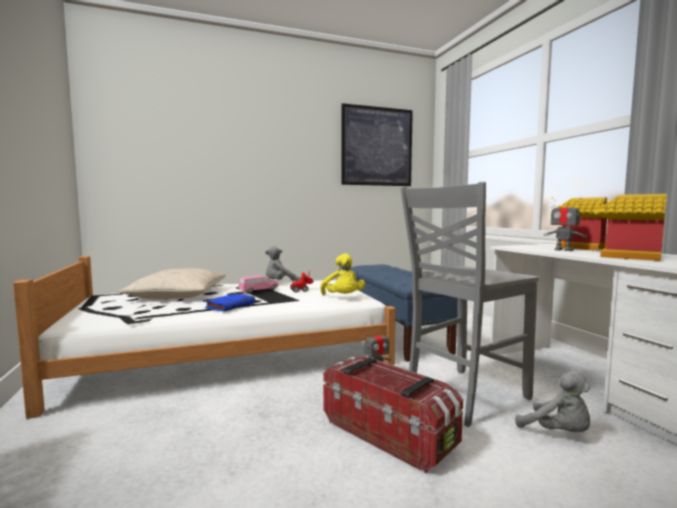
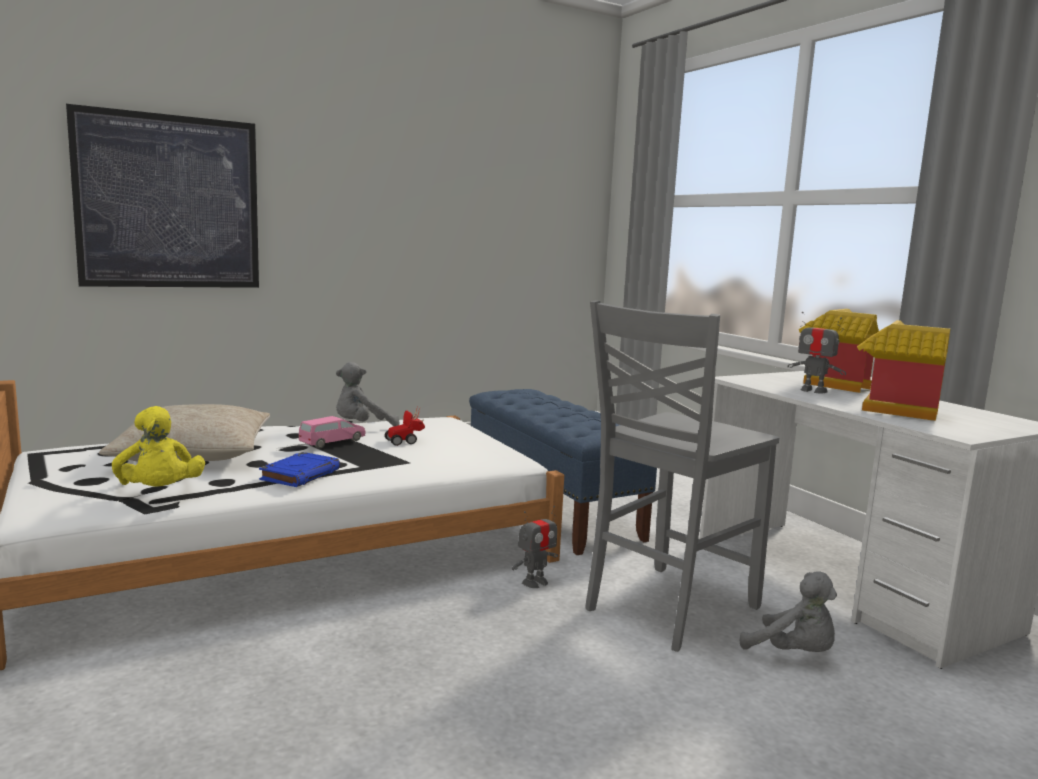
camera: 10 degrees left, 5 degrees up
yellow plush toy [320,253,365,295] -> yellow plush toy moved to [112,406,205,487]
storage box [323,357,463,473] -> none
picture [341,103,413,186] -> picture moved to [66,104,259,288]

